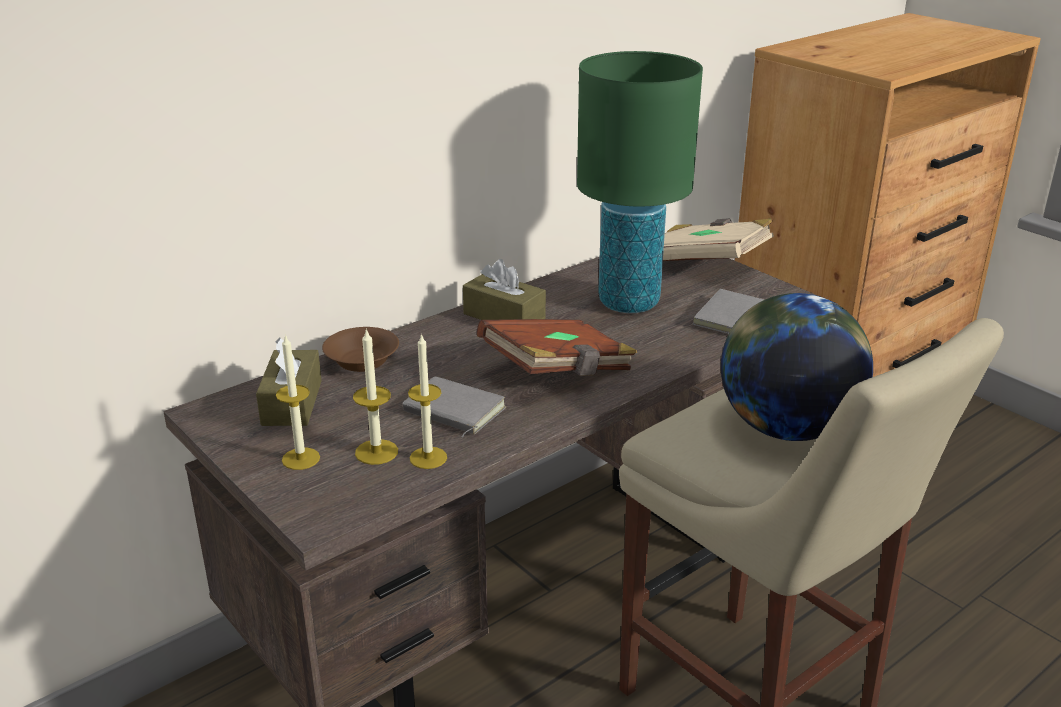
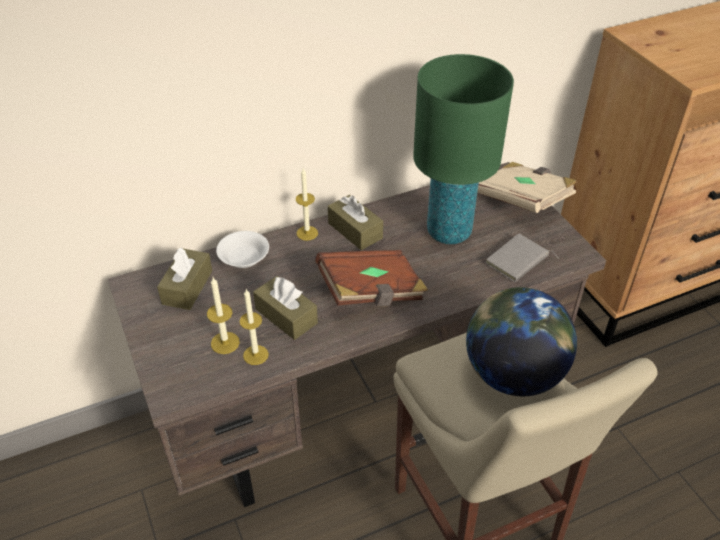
camera: 15 degrees right, 15 degrees up
candle [276,334,320,470] -> candle moved to [296,168,318,241]
brown bowl [322,327,399,372] -> white bowl [216,231,269,268]
grey book [402,377,506,438] -> brown tissue box [253,276,318,340]

